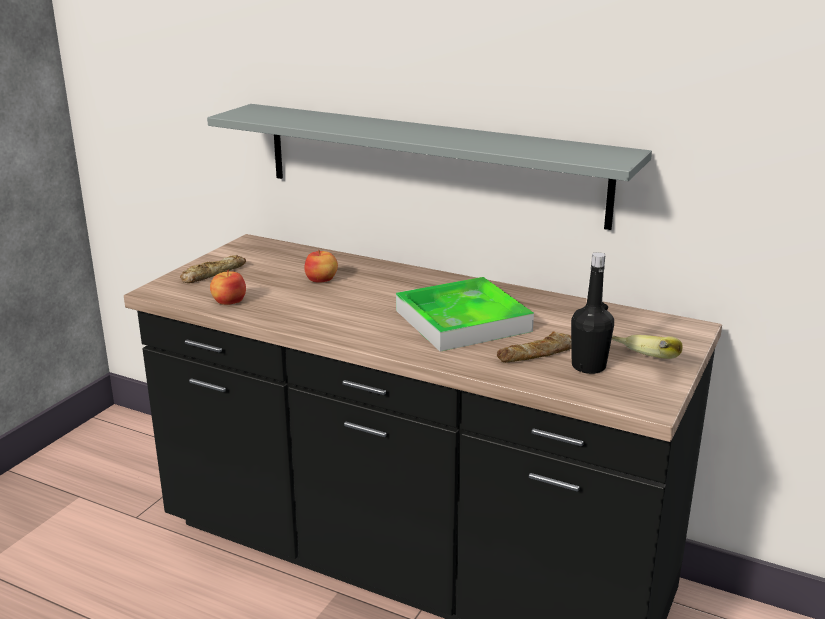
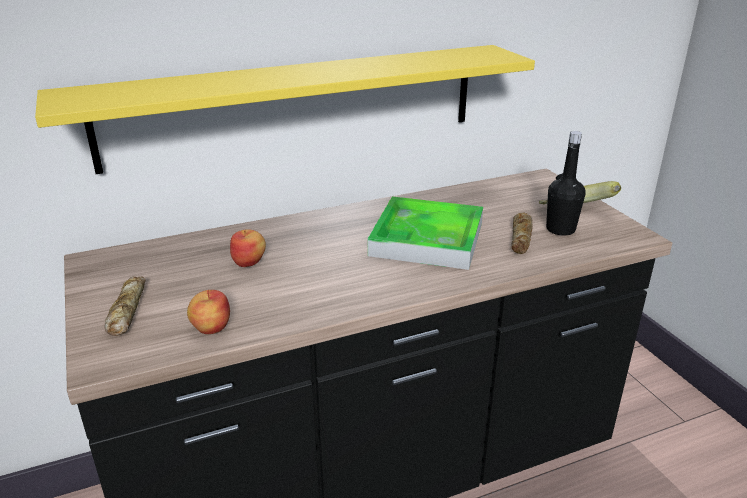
camera: 50 degrees left, 5 degrees up
grey shelf [207,104,652,230] -> yellow shelf [35,45,535,174]

